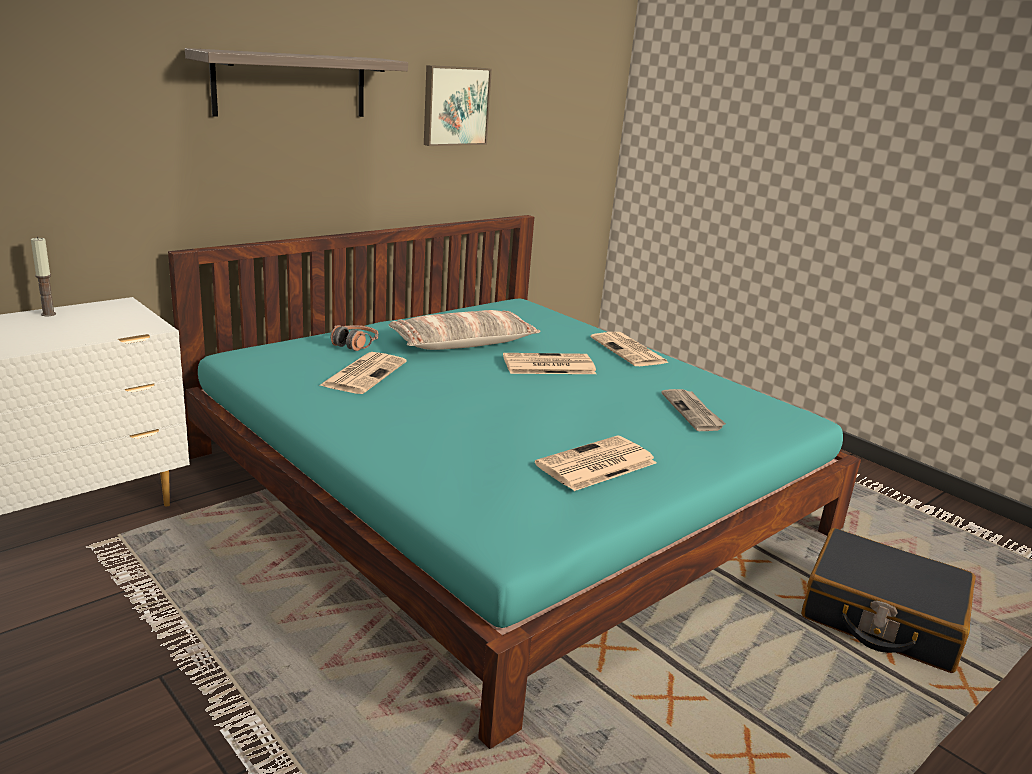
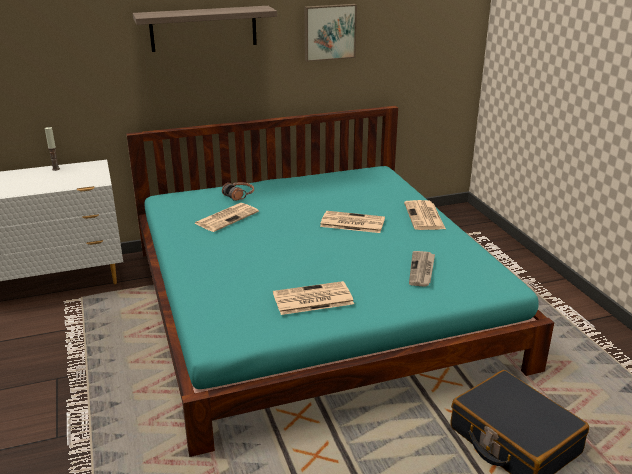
camera: 25 degrees right, 5 degrees up
pillow [389,310,540,350] -> none

